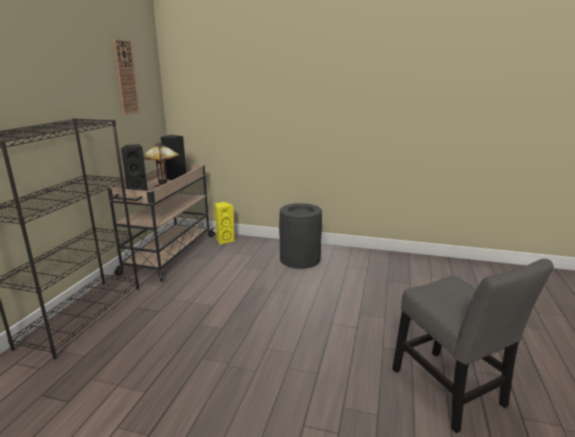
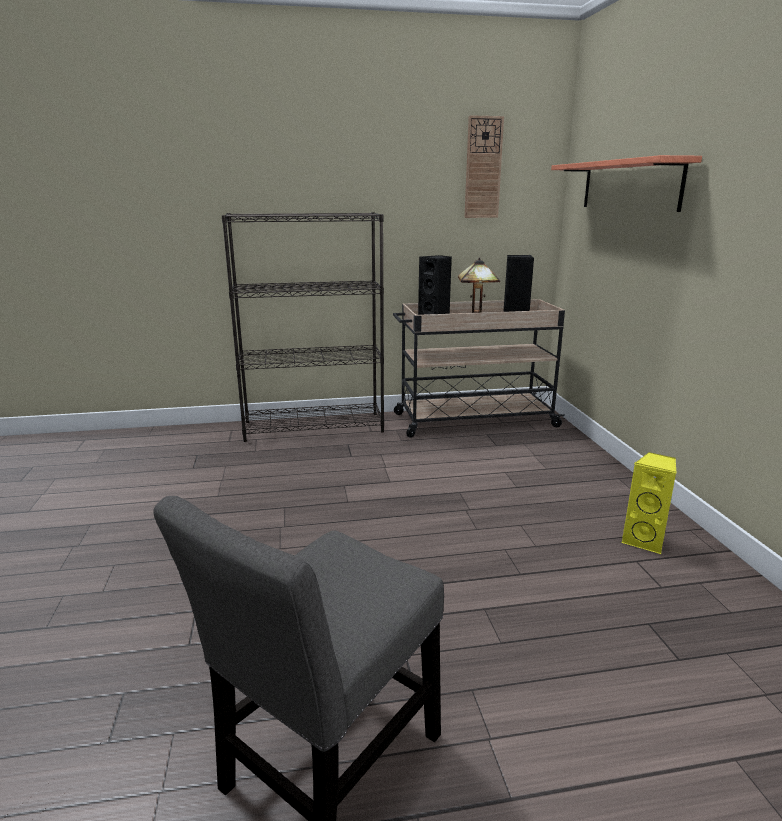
camera: 65 degrees right, 0 degrees up
yellow speaker [214,202,235,244] -> yellow speaker moved to [621,452,677,554]
black trash can [279,203,322,269] -> none
none -> shelf [551,155,702,212]

